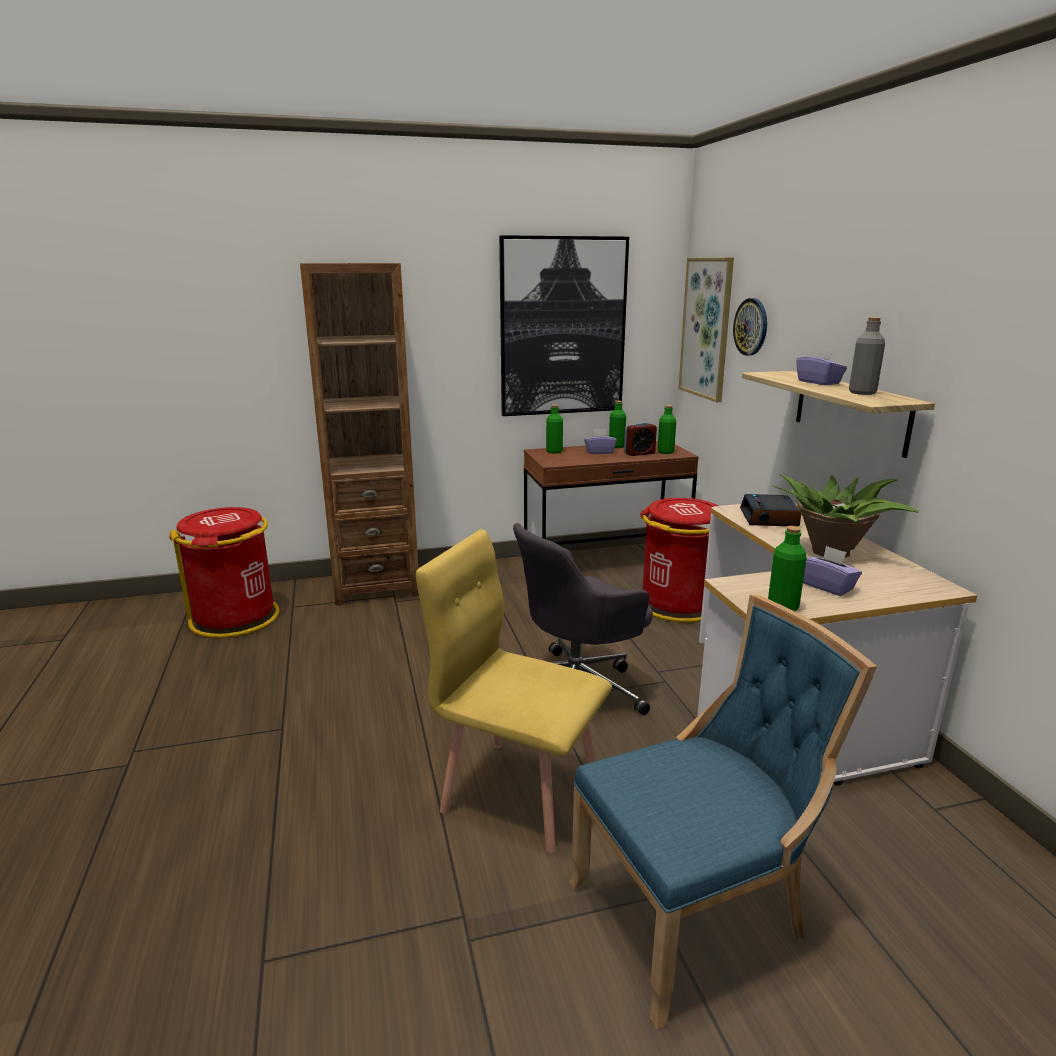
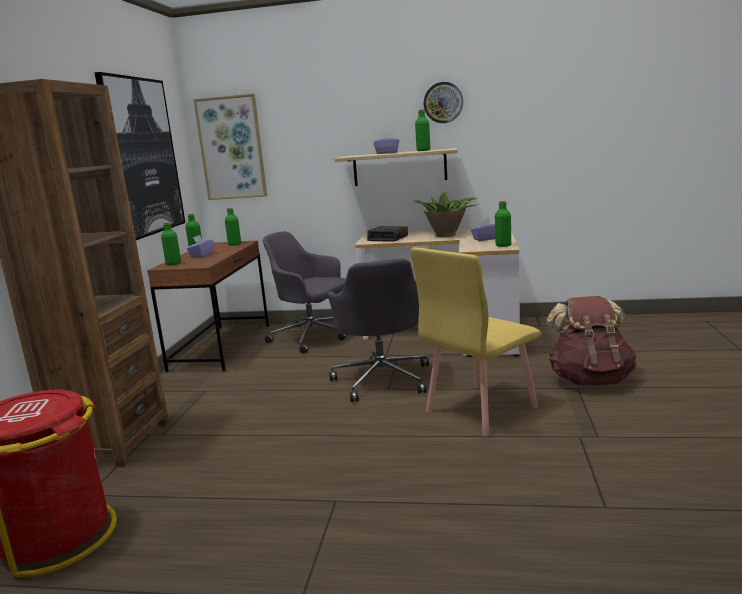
camera: 65 degrees left, 5 degrees down
blue chair [569,595,877,1030] -> brown backpack [547,296,636,386]
alarm clock [624,422,657,456] -> none
red trash can [640,498,718,623] -> grey office chair [263,231,347,353]
wall clock [733,298,767,356] -> wall clock moved to [424,82,463,123]
grey bottle [849,317,885,395] -> green bottle [415,110,430,151]

